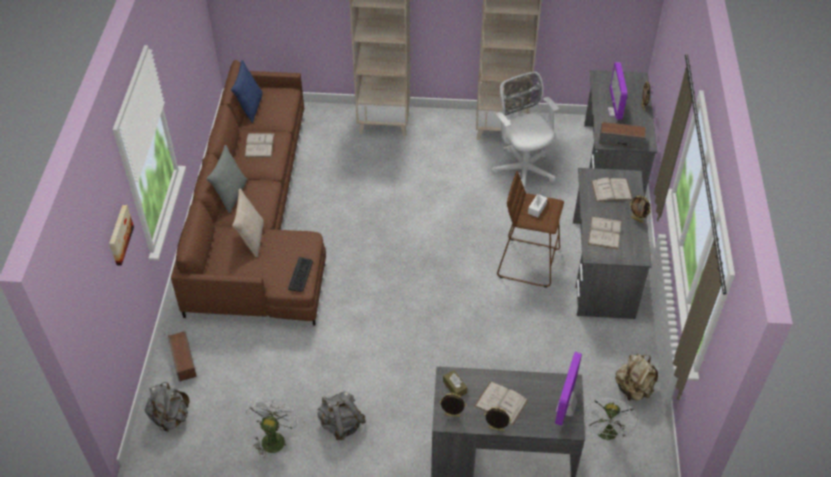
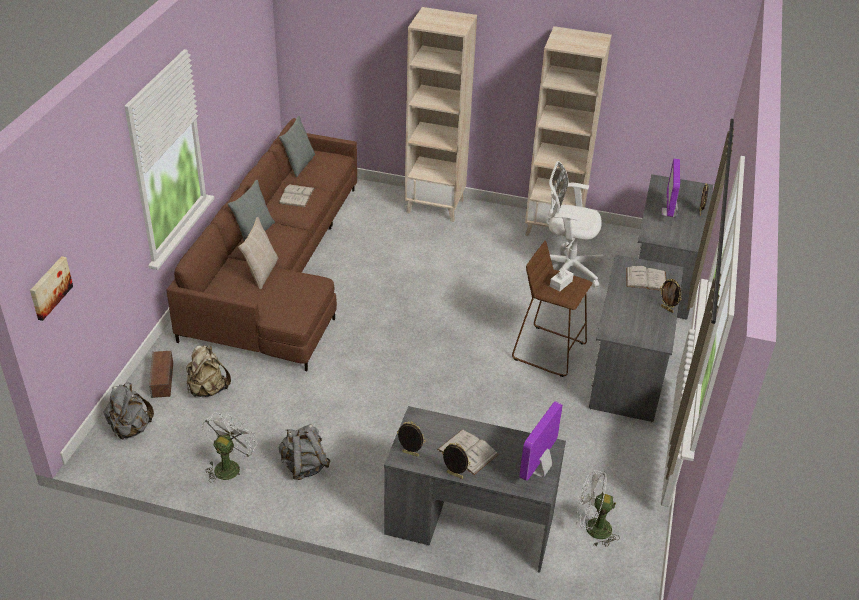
camera: 10 degrees right, 10 degrees down
picture [109,205,134,266] -> picture moved to [30,256,73,321]
blue pillow [231,60,263,123] -> grey pillow [279,116,315,177]
keyboard [288,257,313,292] -> none
brown tissue box [443,370,467,396] -> none
white office chair [491,72,559,188] -> white office chair turned 60 degrees counterclockwise [546,161,604,288]
white fan [584,399,638,442] -> white fan turned 75 degrees clockwise [576,470,620,547]
white book [588,216,621,249] -> none
speaker [599,122,646,149] -> none
beige backpack [615,354,658,401] -> beige backpack moved to [186,345,231,397]

